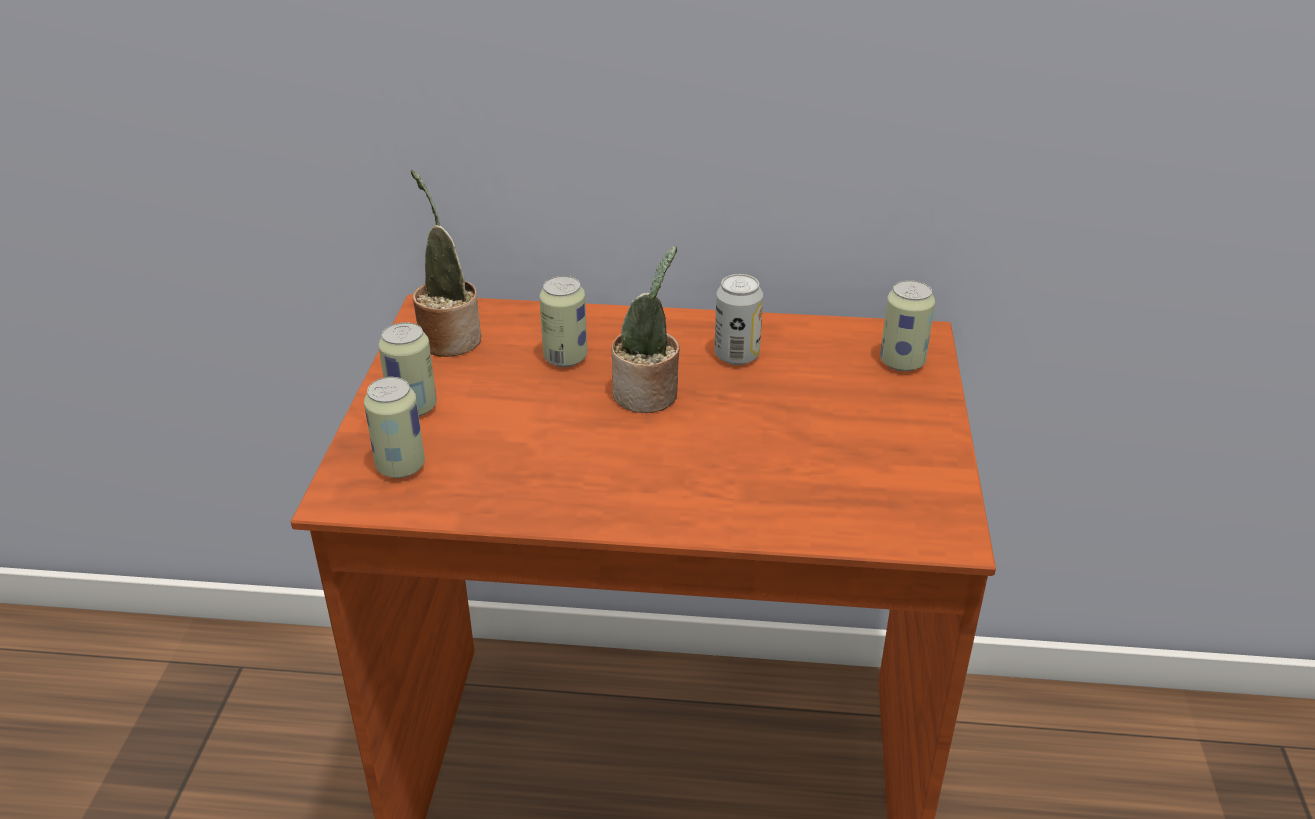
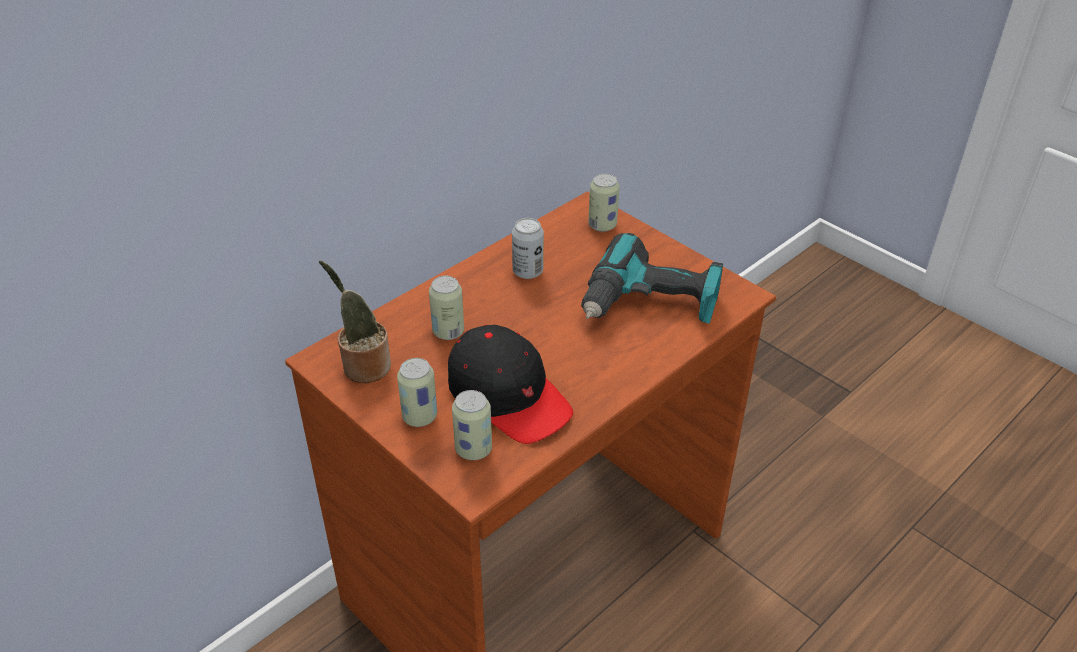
camera: 50 degrees left, 5 degrees up
potted plant [612,246,680,413] -> none
none -> black cap [448,325,573,444]
none -> power drill [581,233,723,324]

